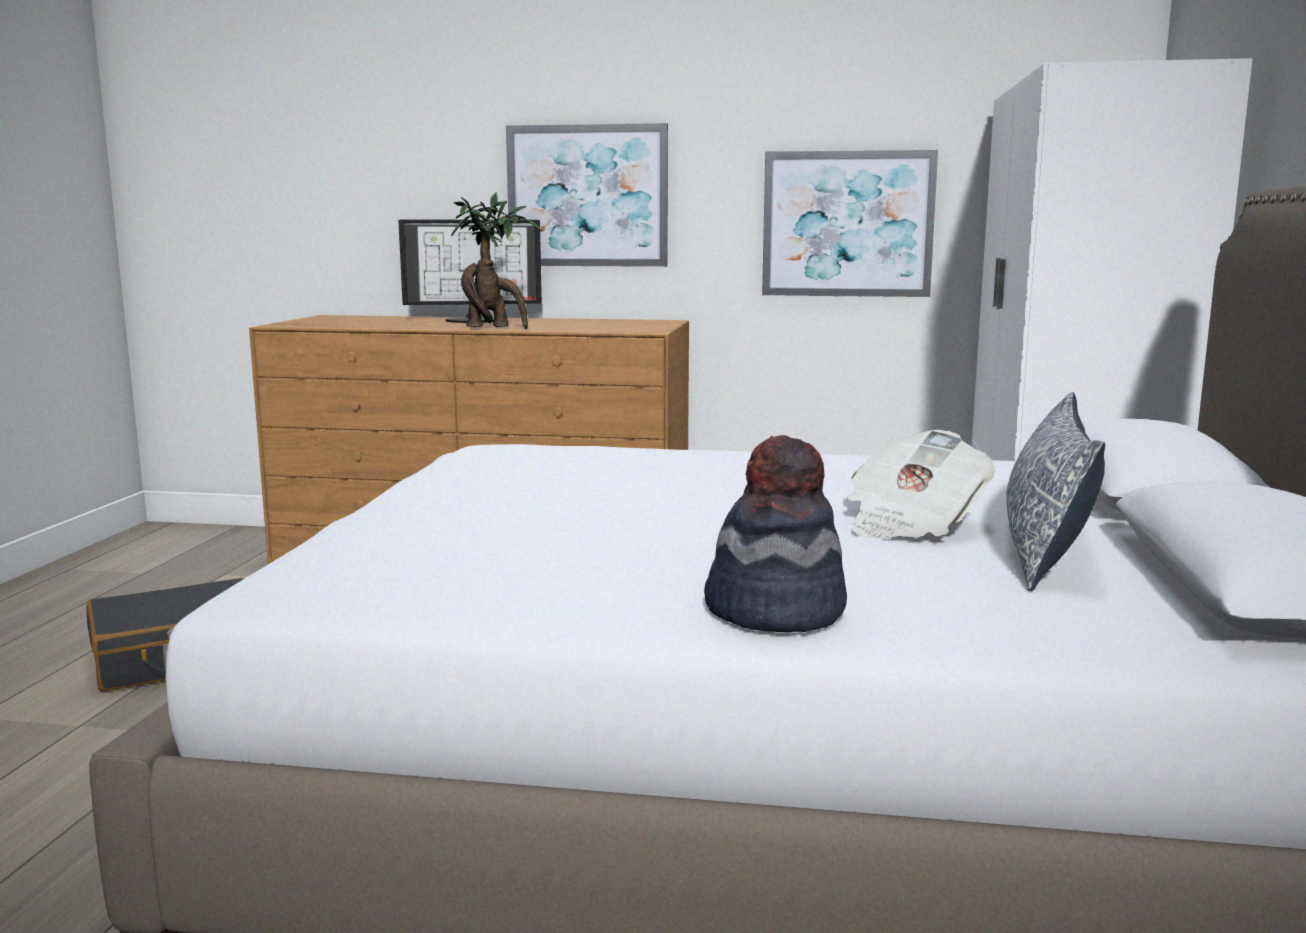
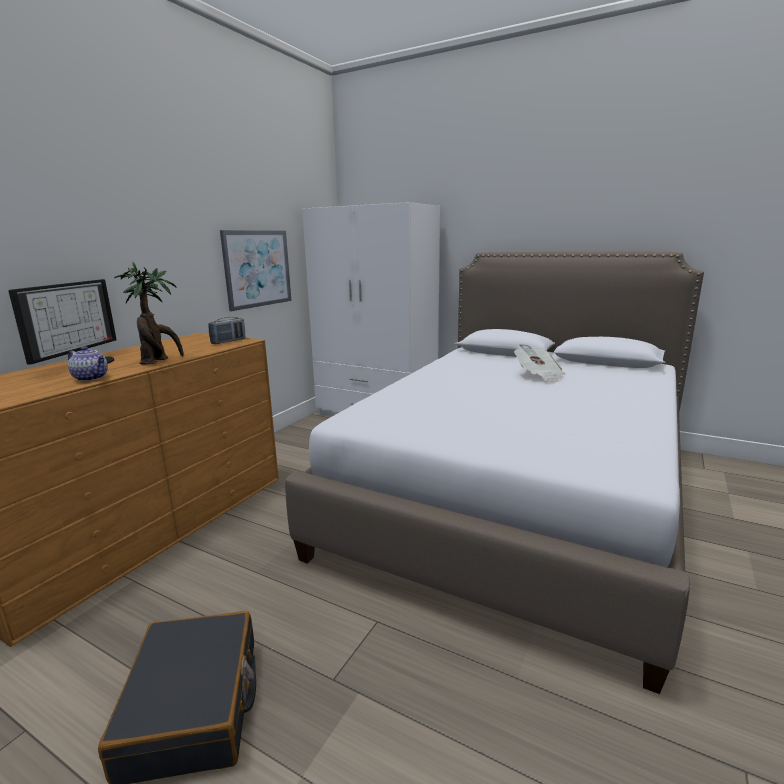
camera: 70 degrees left, 5 degrees up
picture [506,123,668,267] -> none
hat [704,435,847,632] -> none
pillow [1006,392,1105,591] -> none
none -> teapot [68,346,108,381]
none -> radio [208,317,246,344]

